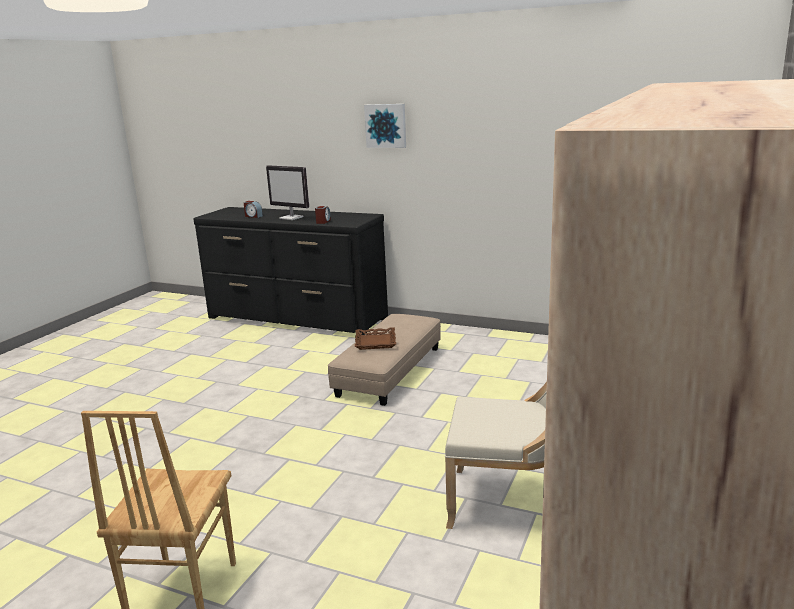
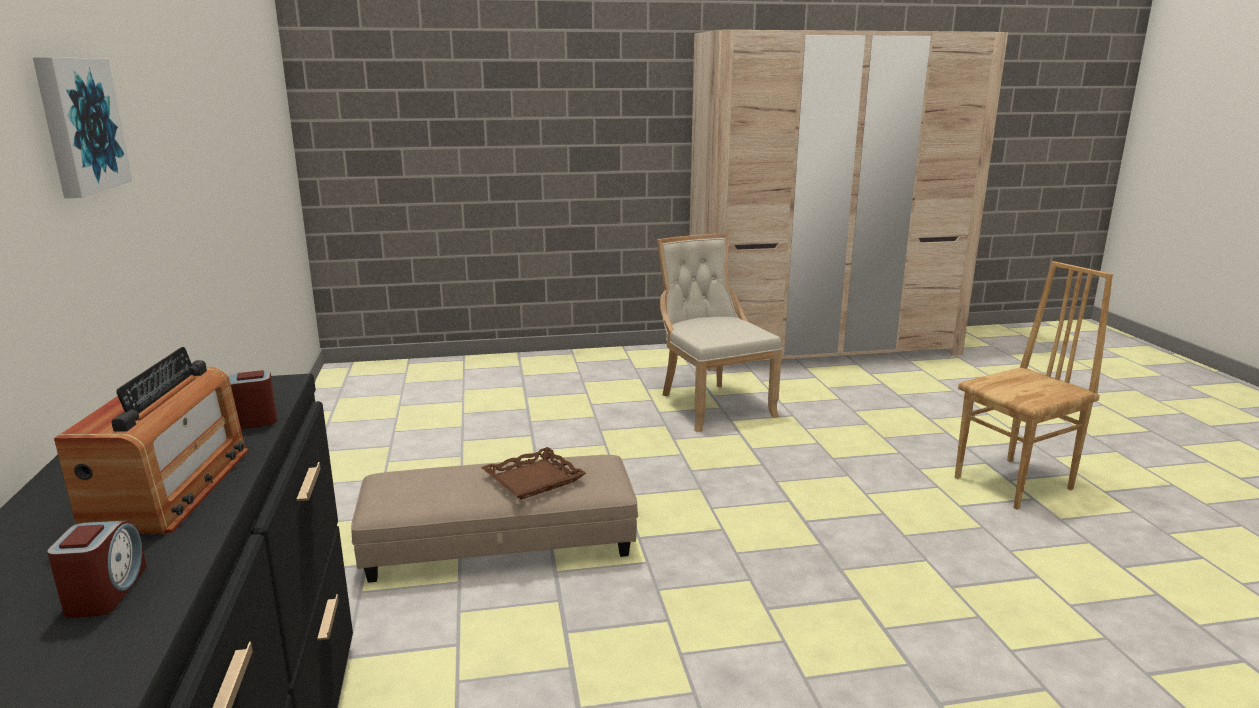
camera: 125 degrees left, 0 degrees up
monitor [266,165,309,220] -> radio [54,347,249,534]

